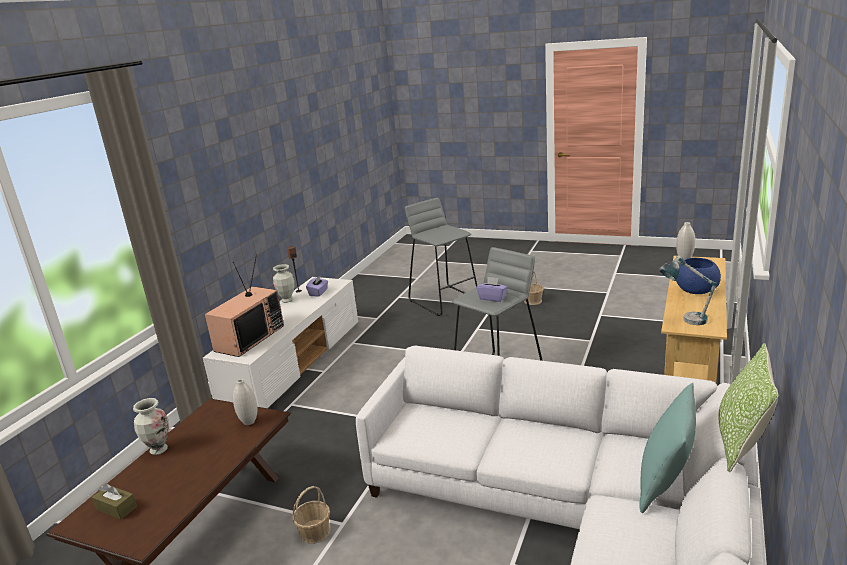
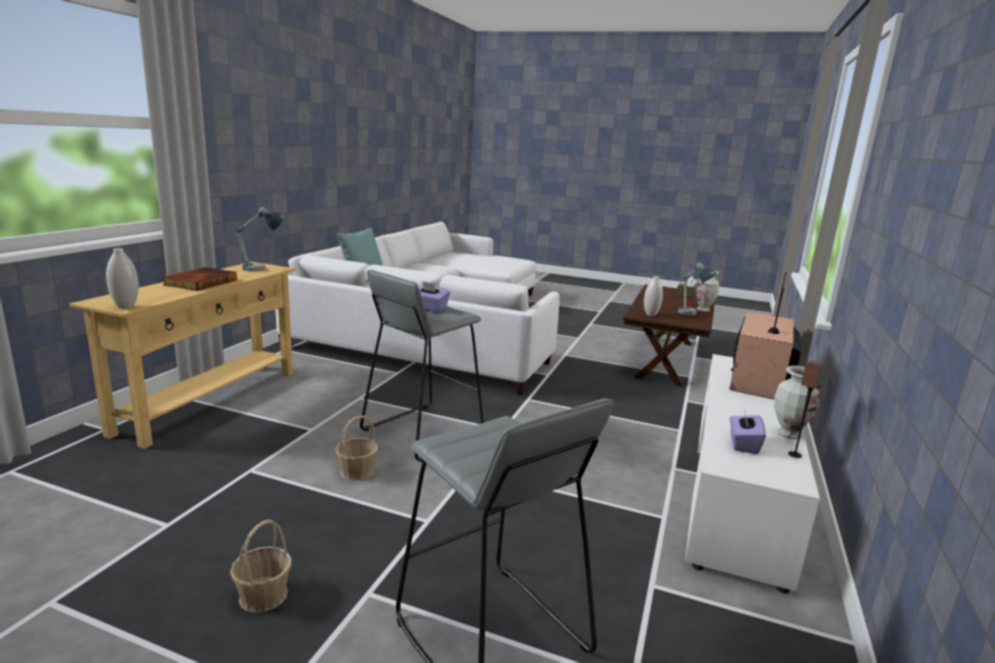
camera: 175 degrees right, 5 degrees down
basket [293,486,330,544] -> basket moved to [335,415,378,481]
blue bowl [676,258,721,294] -> book [162,267,237,291]
pillow [719,343,779,472] -> none
none -> table lamp [678,262,717,315]

